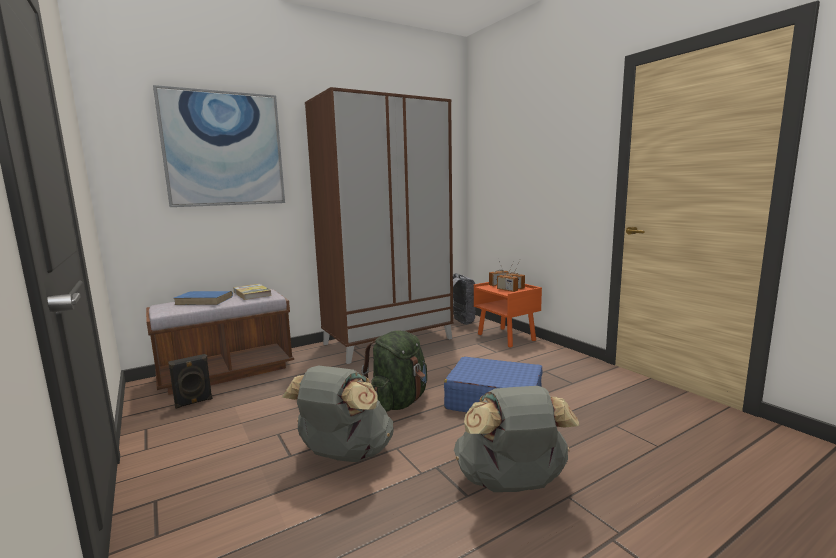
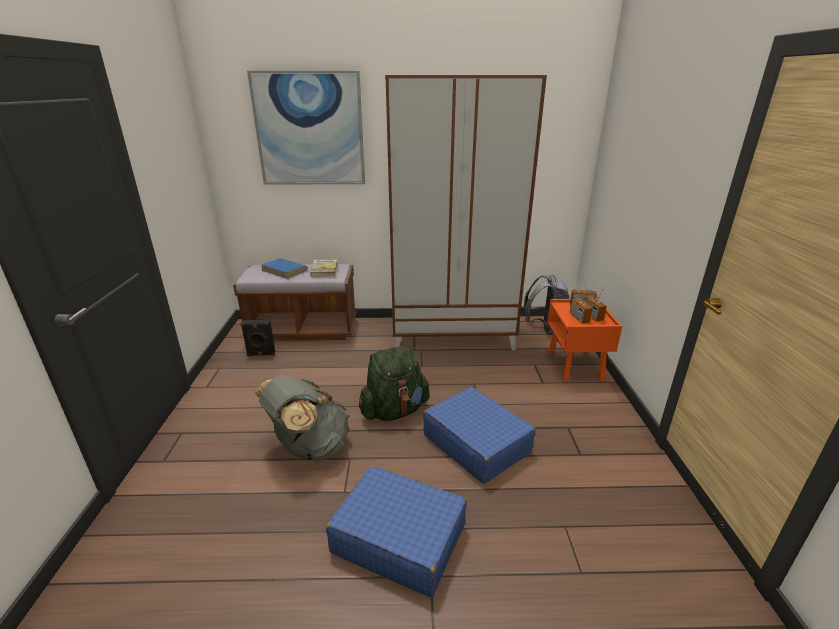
camera: 30 degrees right, 15 degrees up
grey backpack [454,386,580,492] -> blue suitcase [326,466,467,597]

